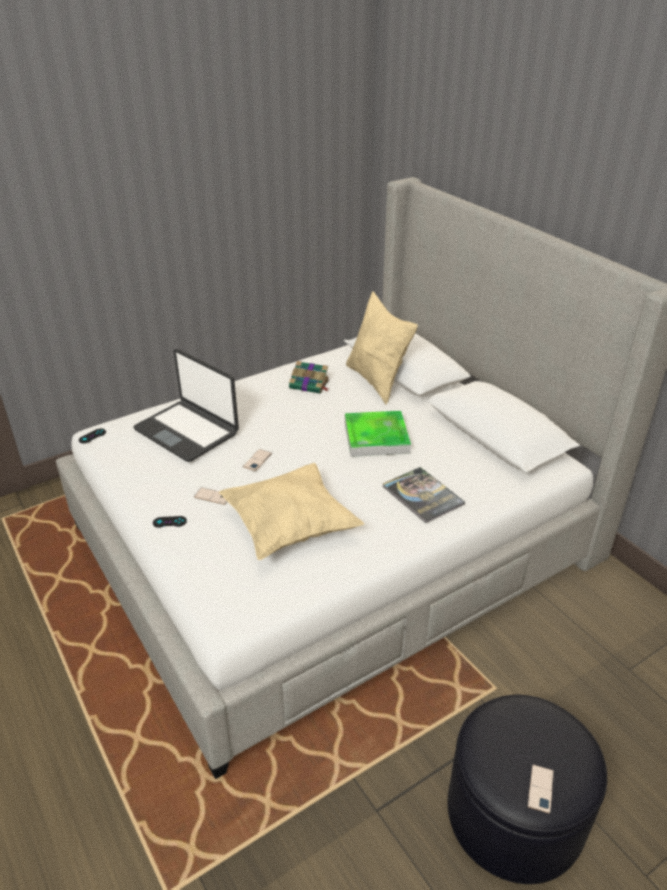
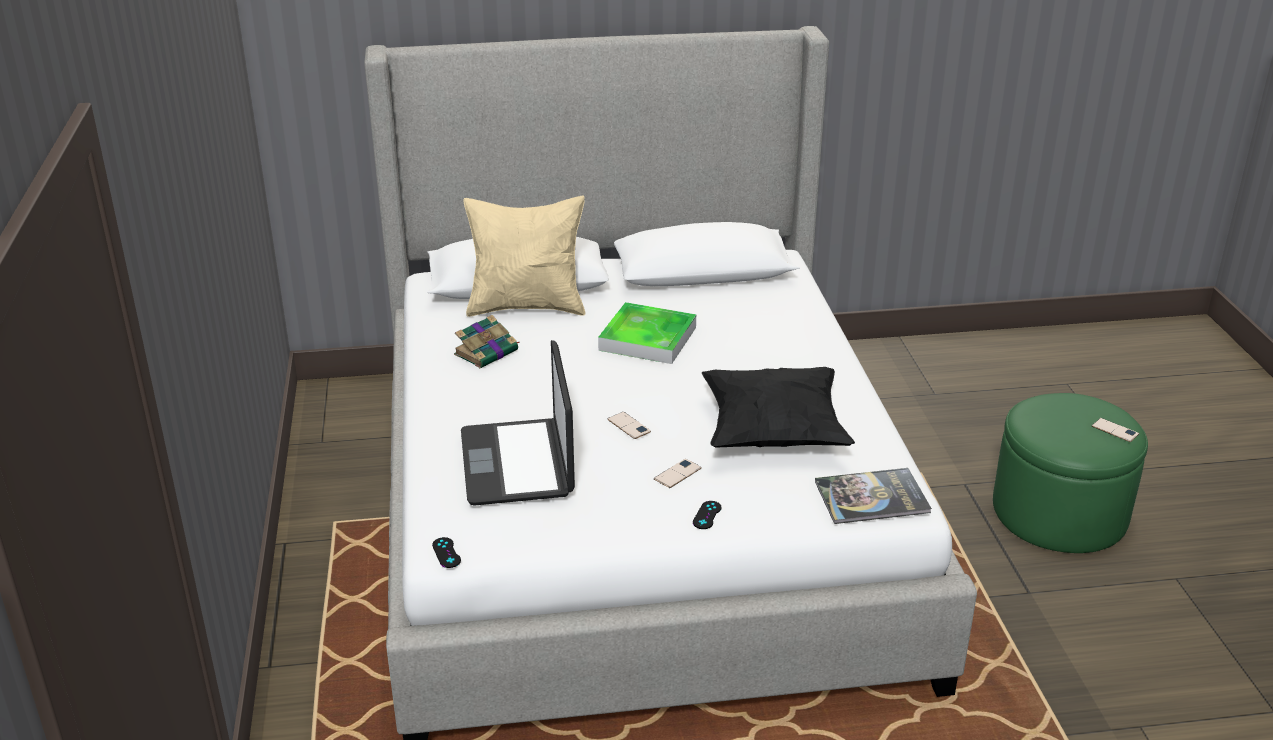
camera: 65 degrees left, 5 degrees down
laptop [133,349,239,462] -> laptop turned 105 degrees clockwise [461,340,575,506]
beige pillow [219,463,365,560] -> black pillow [702,367,855,448]
book [382,467,465,523] -> book moved to [815,468,932,524]
black ottoman [448,695,607,884] -> green ottoman [993,393,1148,553]

